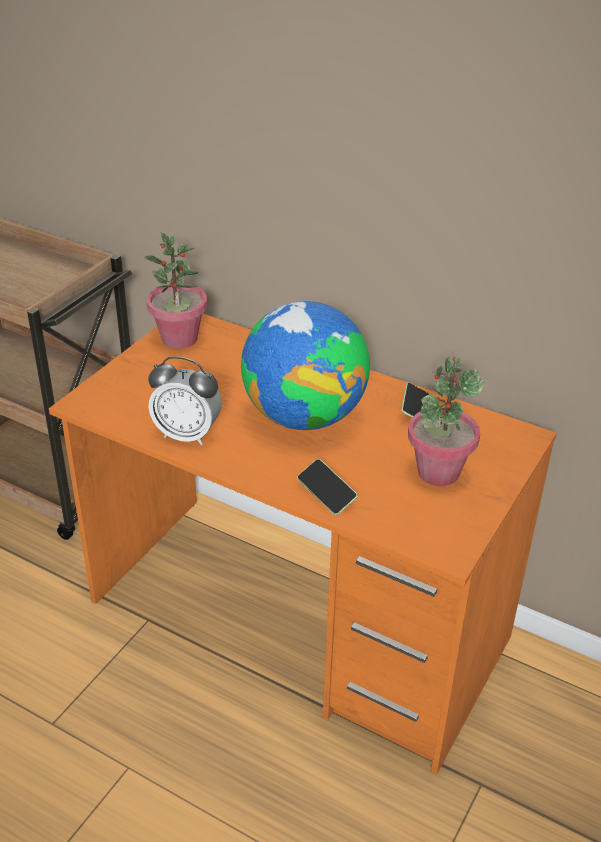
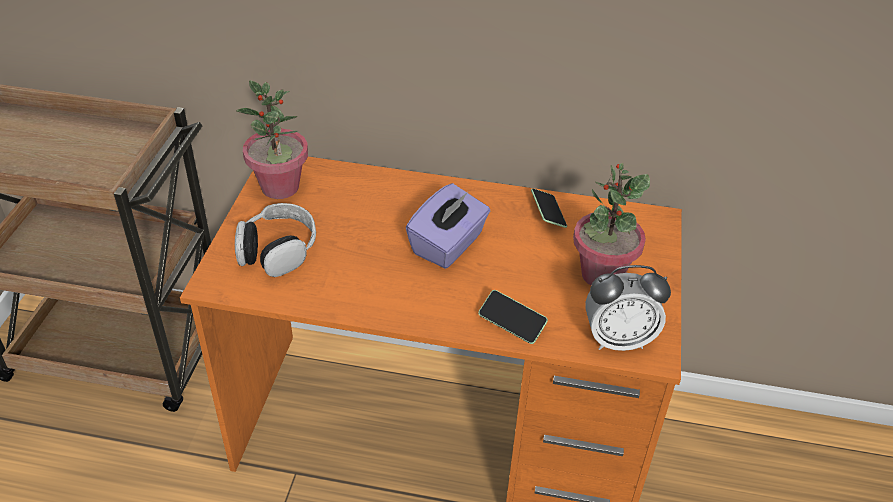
camera: 20 degrees left, 5 degrees up
alarm clock [148,356,222,445] -> alarm clock moved to [585,265,671,351]
globe [241,301,370,430] -> purple tissue box [406,183,490,269]
none -> headphones [235,203,316,277]

